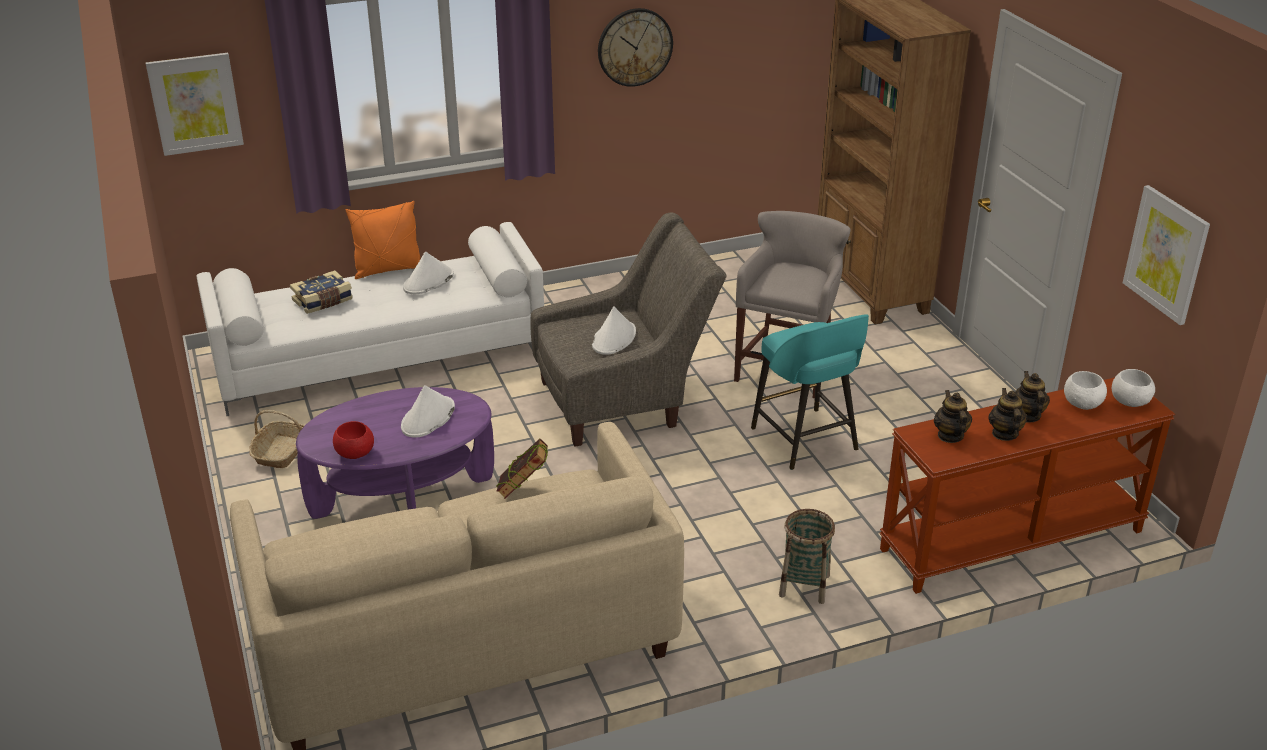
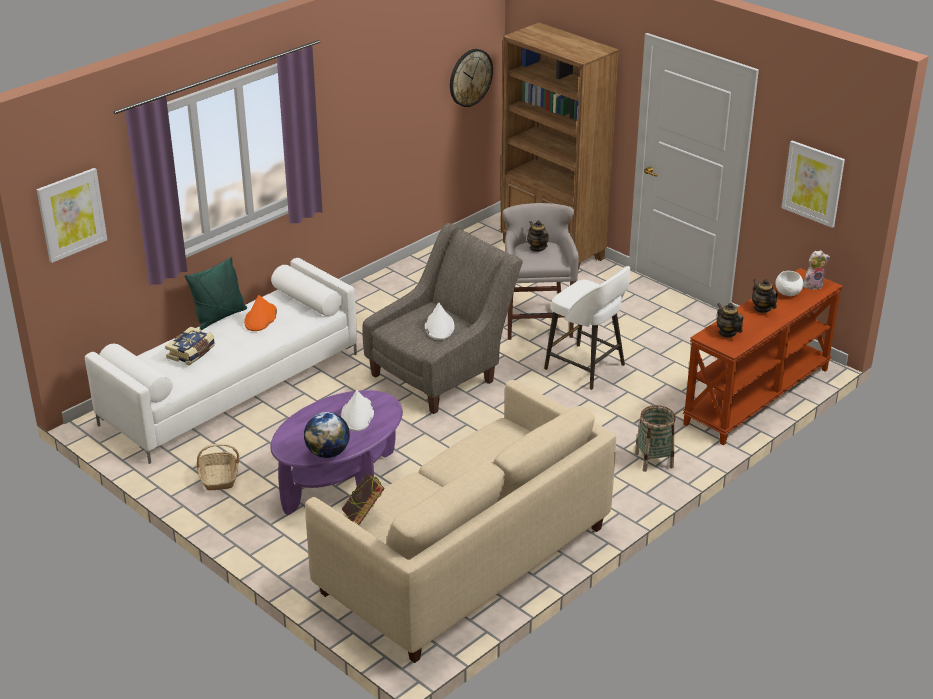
camera: 25 degrees left, 0 degrees up
red bowl [333,421,374,459] -> globe [304,412,350,458]
orange pillow [346,201,420,279] -> green pillow [185,257,247,330]
white hat [403,252,454,294] -> orange hat [244,295,277,331]
book [496,439,548,499] -> book moved to [341,473,385,525]
wall clock [598,8,673,87] -> wall clock moved to [450,49,493,107]
turquoise stool [751,314,869,470] -> white stool [544,266,630,390]
teapot [988,388,1027,441] -> teapot moved to [527,220,549,252]
white bowl [1112,369,1155,407] -> plush toy [804,250,830,290]

